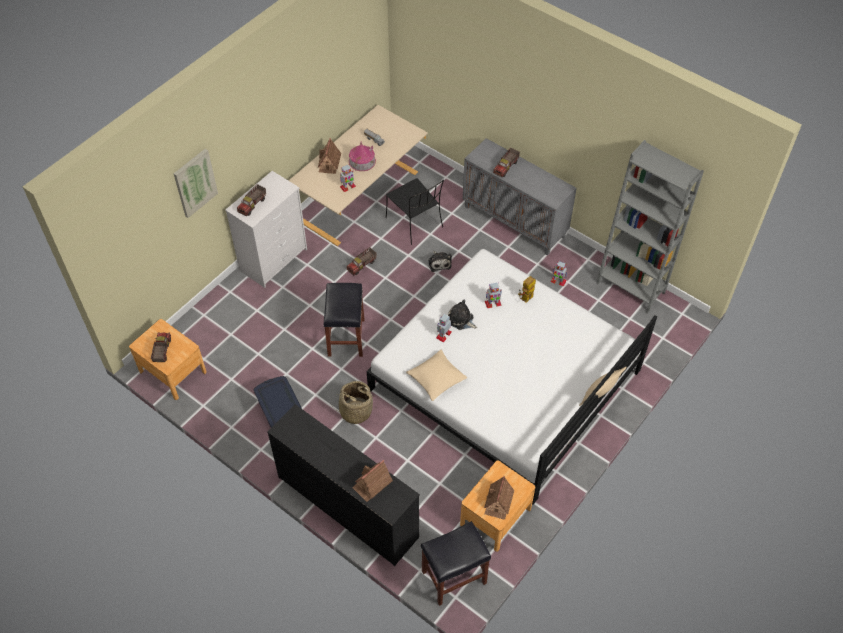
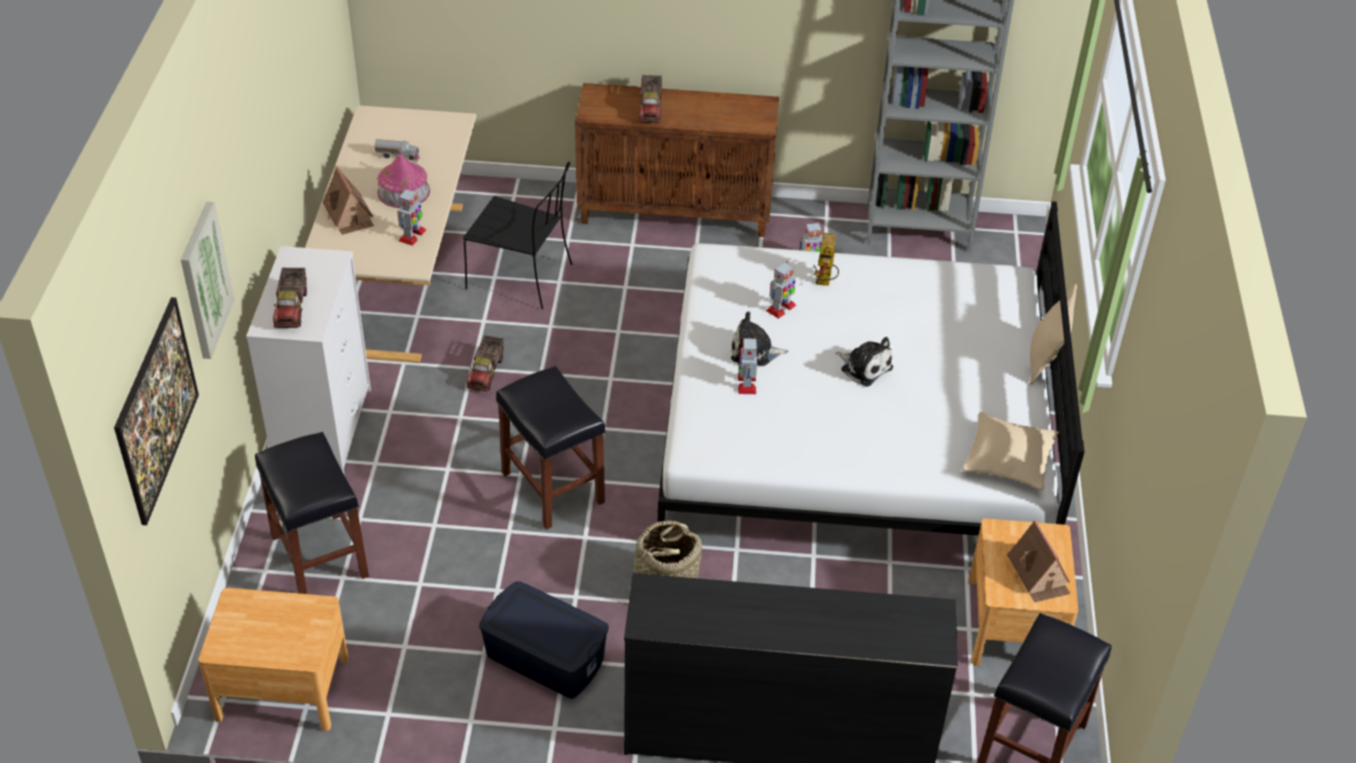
camera: 35 degrees left, 10 degrees down
toy truck [151,332,171,362] -> none
toy house [352,460,393,502] -> none
beige pillow [406,350,467,401] -> beige pillow moved to [962,412,1058,490]
plush toy [428,251,452,272] -> plush toy moved to [836,337,893,386]
grey cabinet [463,138,577,256] -> brown cabinet [575,83,779,237]
none -> picture [114,297,199,525]
none -> black stool [255,432,369,594]

